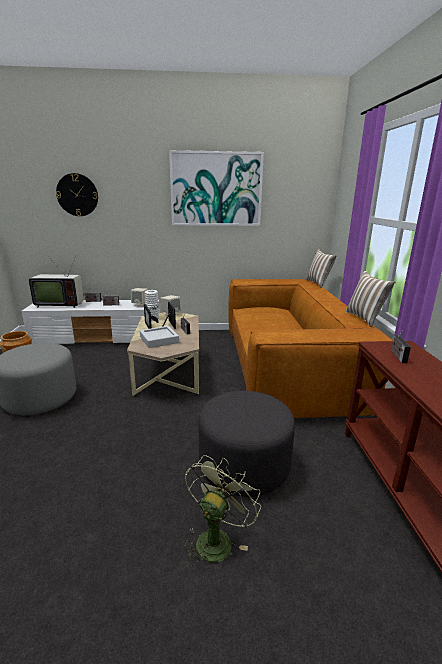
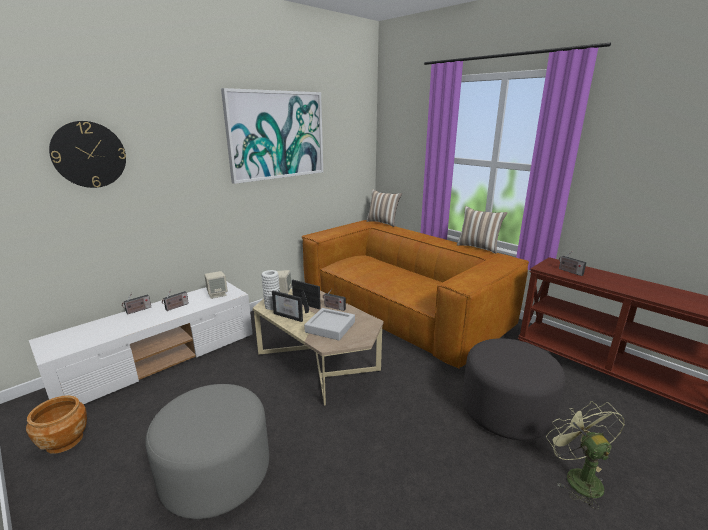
camera: 40 degrees left, 0 degrees up
television [29,254,84,308] -> none

